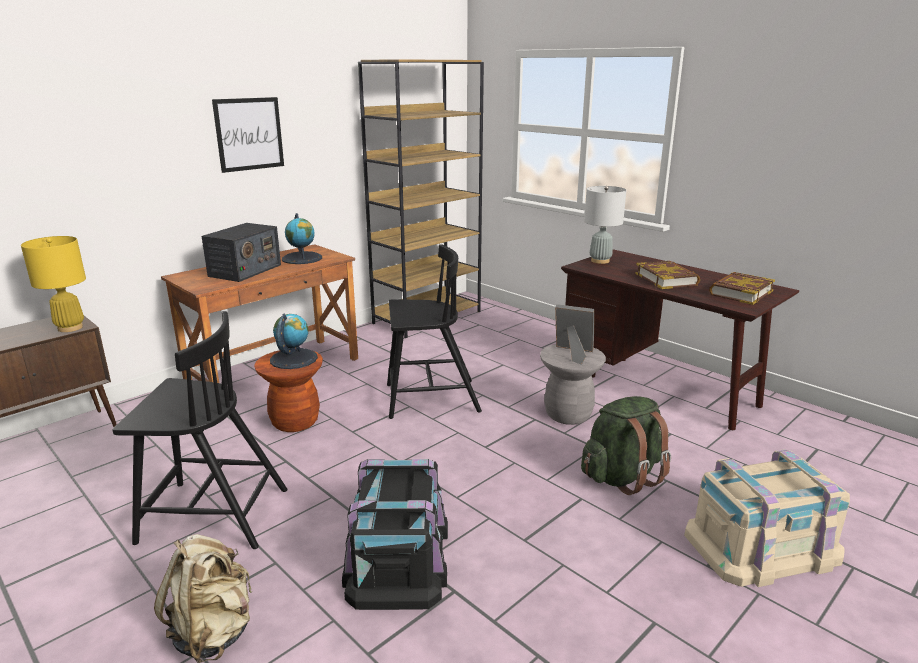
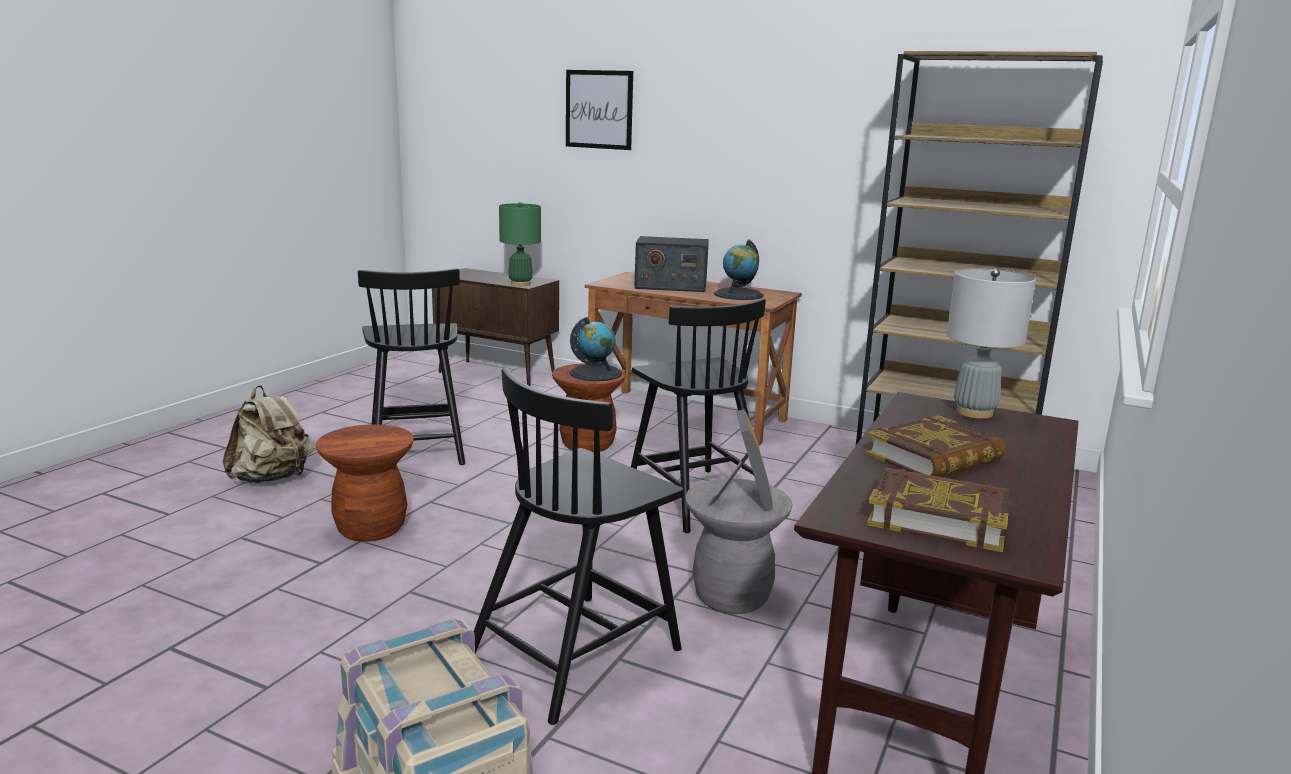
camera: 70 degrees right, 5 degrees down
yellow table lamp [21,236,86,332] -> green table lamp [499,202,541,286]
picture [212,97,284,173] -> picture moved to [566,70,633,150]
black storage box [342,459,448,610] -> brown stool [315,424,414,542]
green backpack [581,396,671,495] -> black chair [474,368,684,725]

